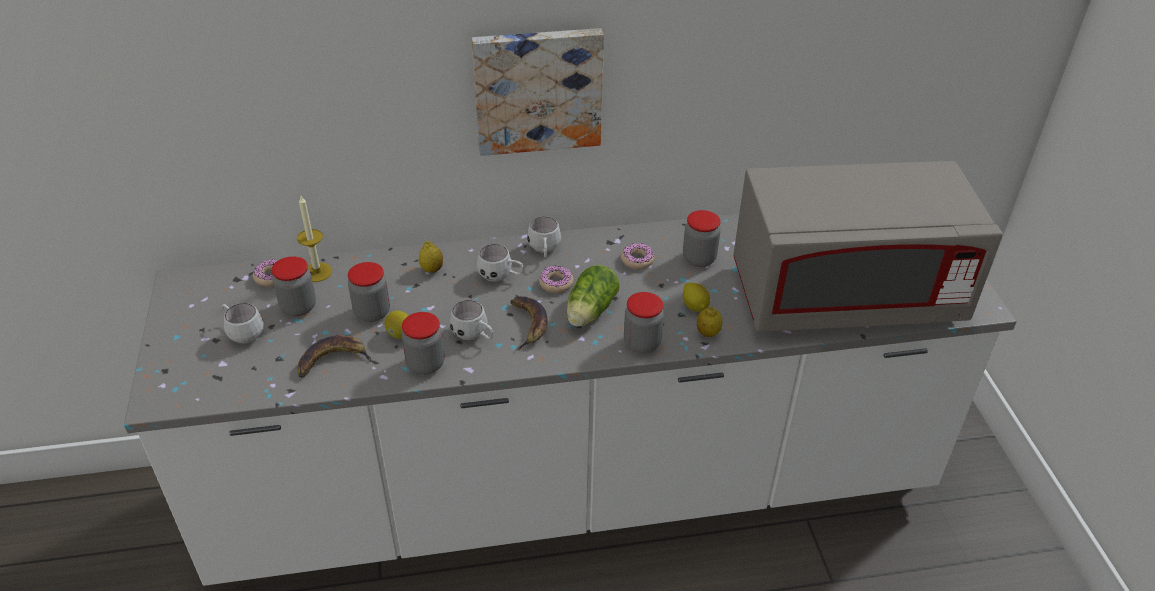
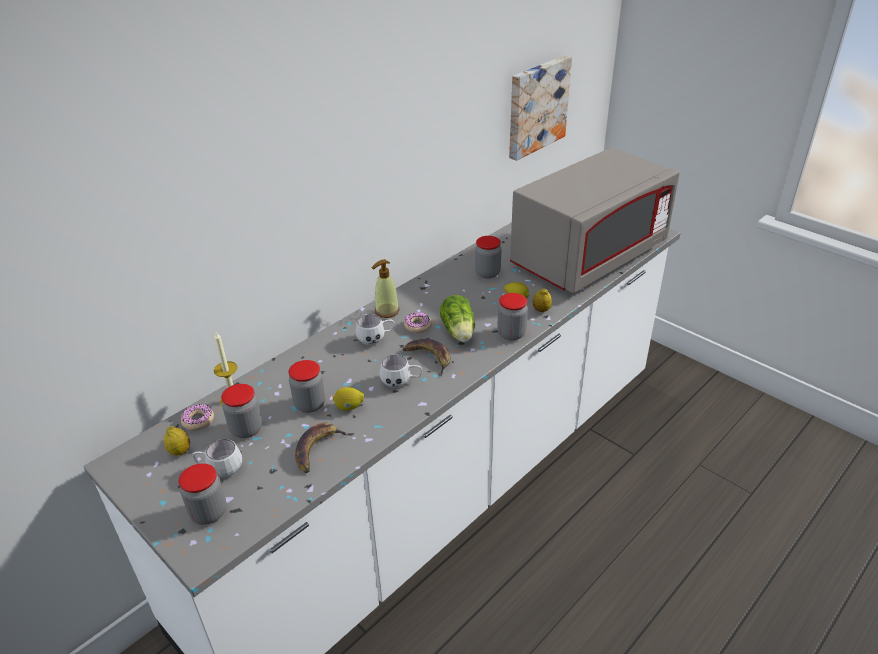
camera: 35 degrees left, 5 degrees down
jar [402,312,445,375] -> jar moved to [179,463,227,525]
lemon [419,241,443,273] -> lemon moved to [164,426,190,456]
picture [471,28,604,156] -> picture moved to [509,55,572,161]
white mug [527,216,561,258] -> soap dispenser [372,259,400,318]
donut [621,243,655,269] -> none

